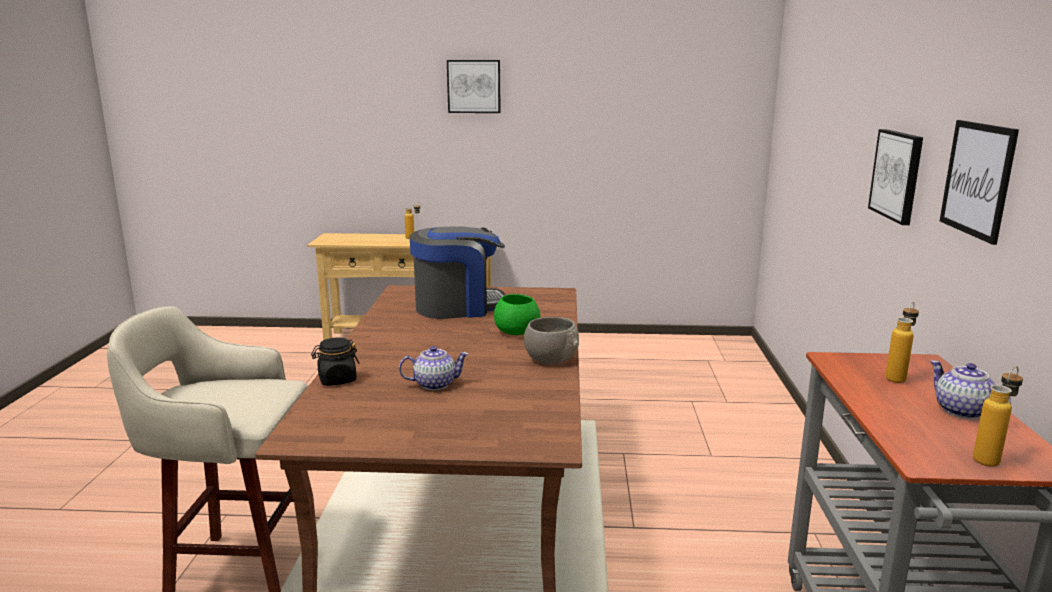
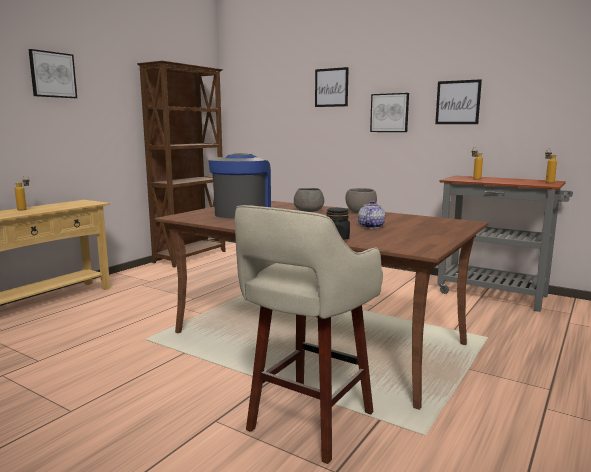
camera: 60 degrees left, 5 degrees down
green bowl [494,294,540,335] -> grey bowl [294,188,324,212]
teapot [930,361,1011,419] -> none
none -> brown bookcase [137,61,225,268]
none -> picture [315,67,349,107]

